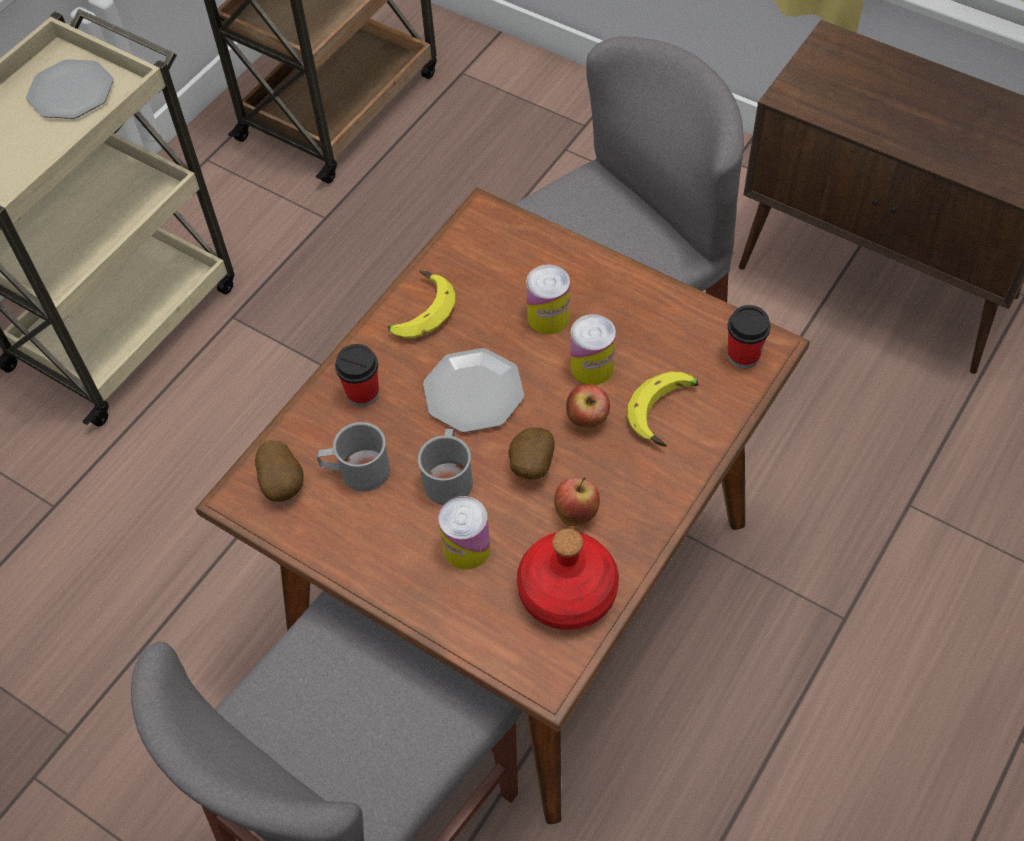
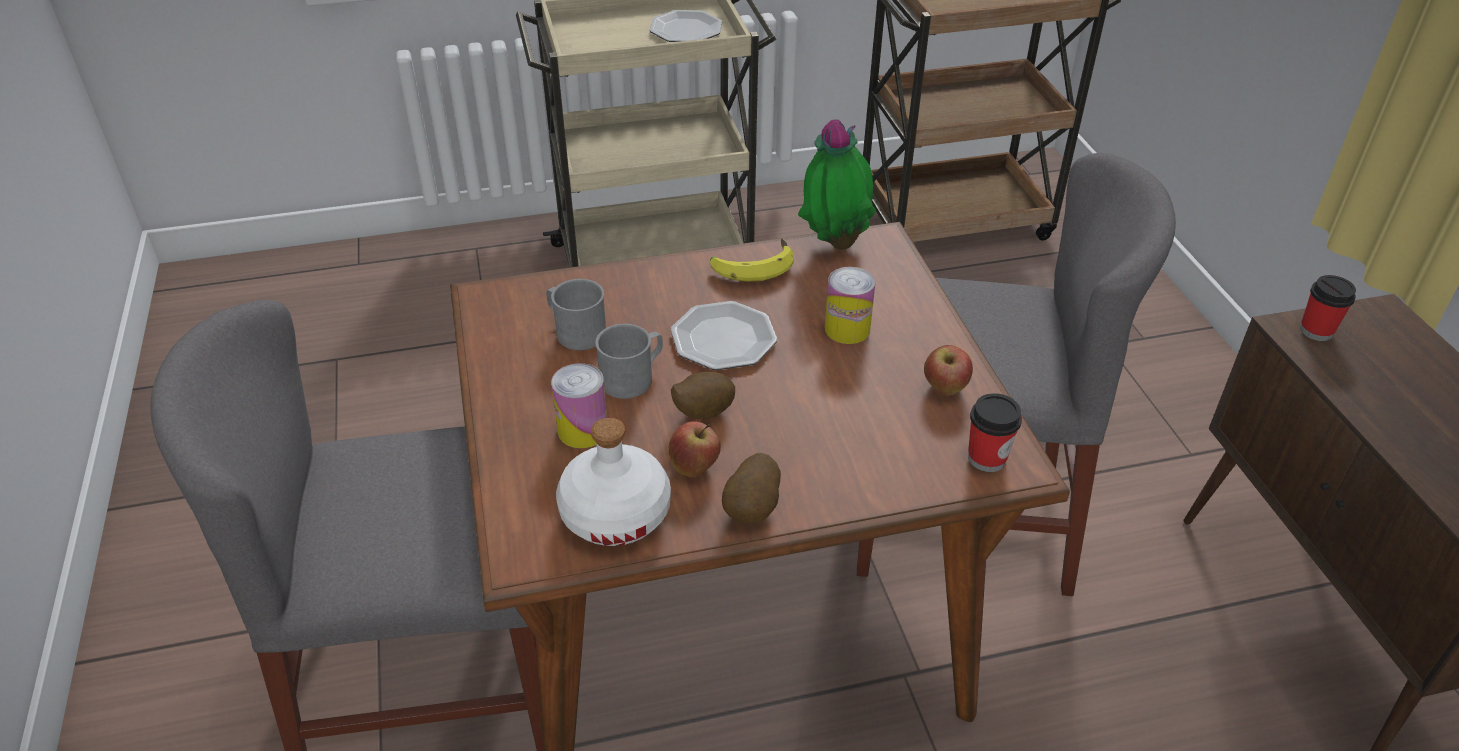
camera: 40 degrees right, 15 degrees down
potato [255,440,303,502] -> potato moved to [722,453,781,523]
cup [335,344,379,407] -> cup moved to [1300,275,1356,341]
red bottle [517,528,619,630] -> white bottle [556,418,671,546]
apple [566,385,610,428] -> apple moved to [924,345,973,395]
can [570,314,616,385] -> none
banana [627,371,698,447] -> none
none -> potted plant [798,119,876,250]

